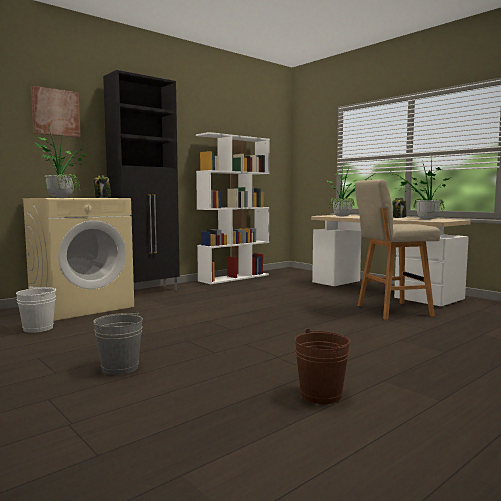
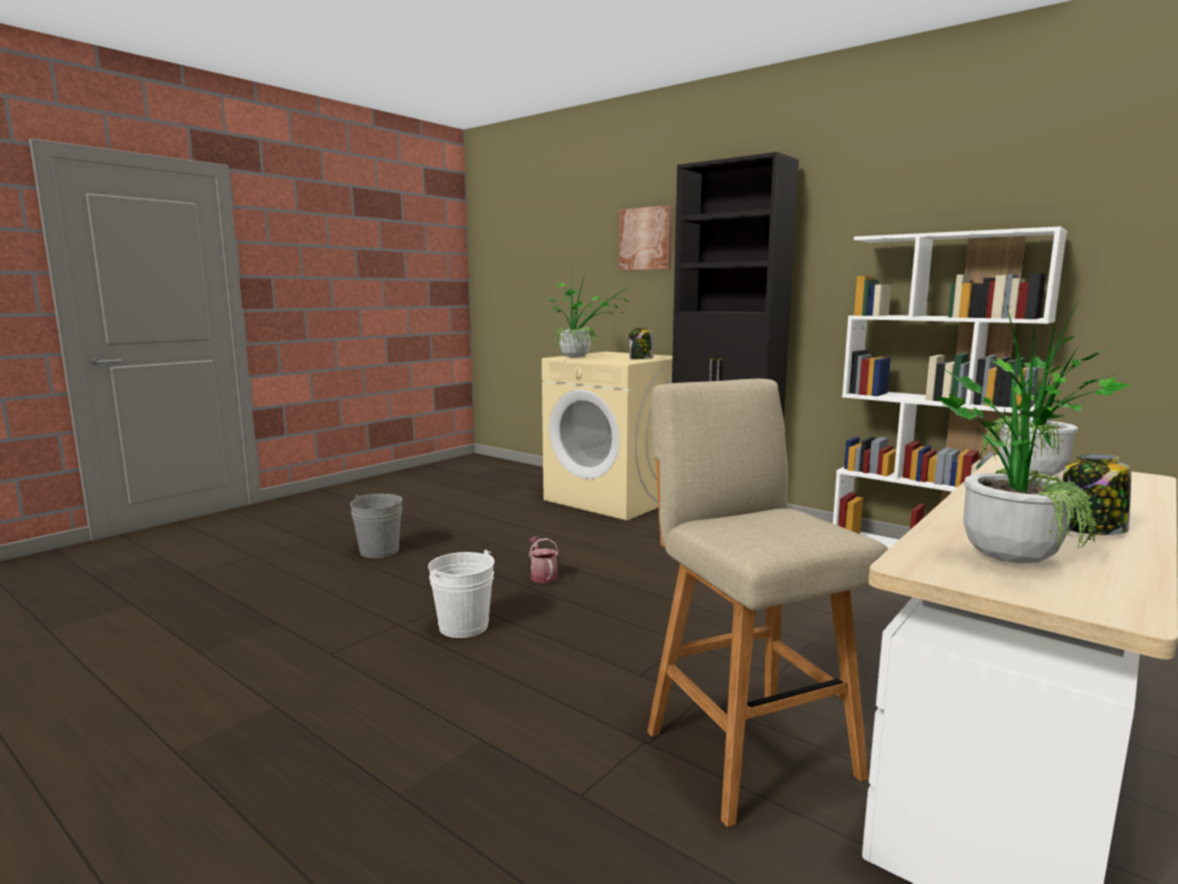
camera: 80 degrees right, 5 degrees up
white bucket [16,286,56,333] -> white bucket moved to [428,549,495,638]
brown bucket [295,329,351,404] -> none
none -> watering can [529,537,559,583]

